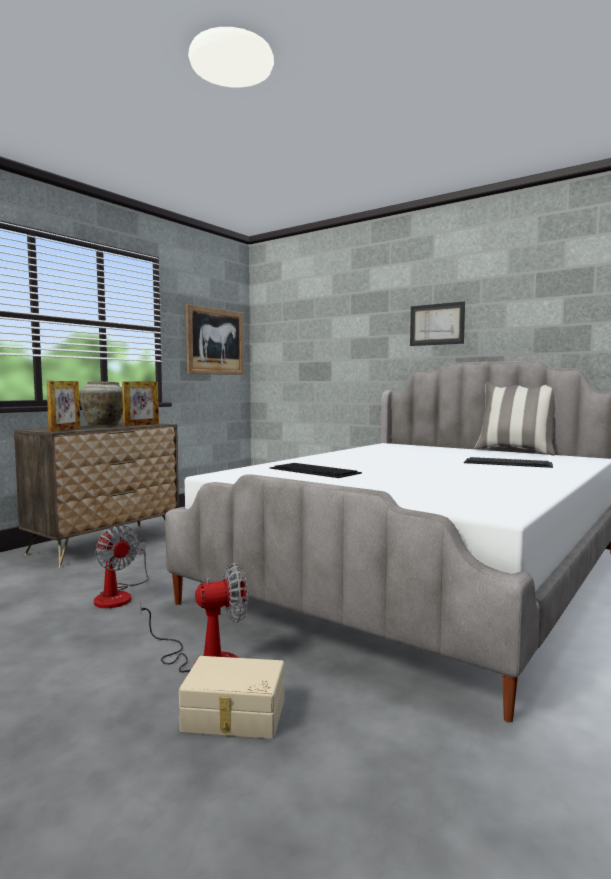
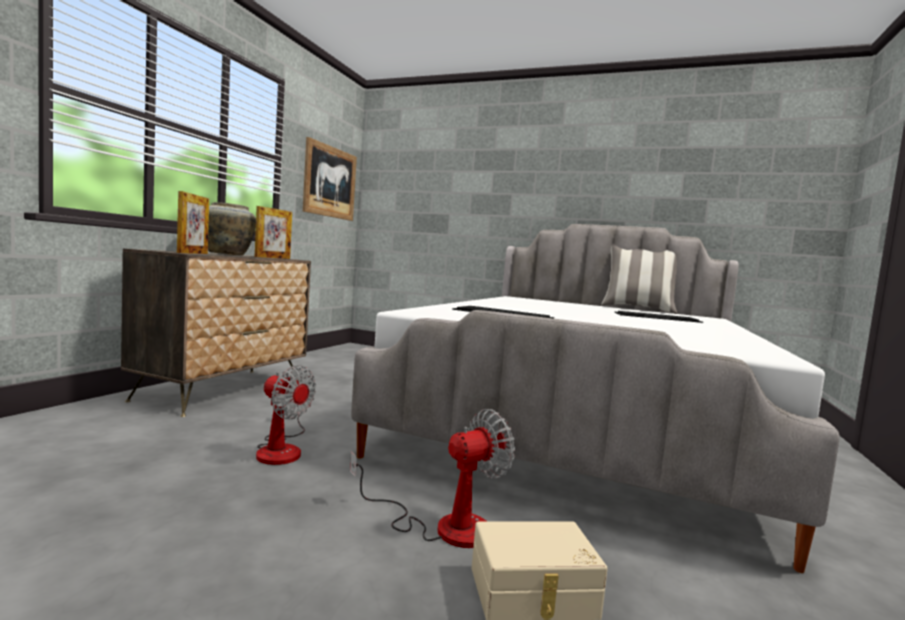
camera: 15 degrees left, 0 degrees up
picture [410,301,465,346] -> none

